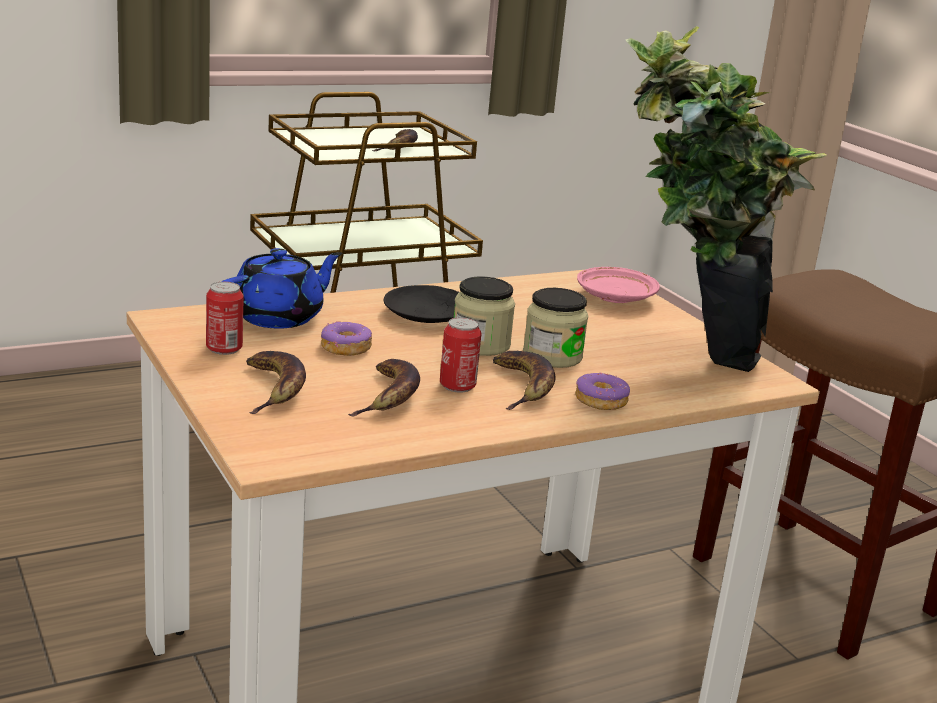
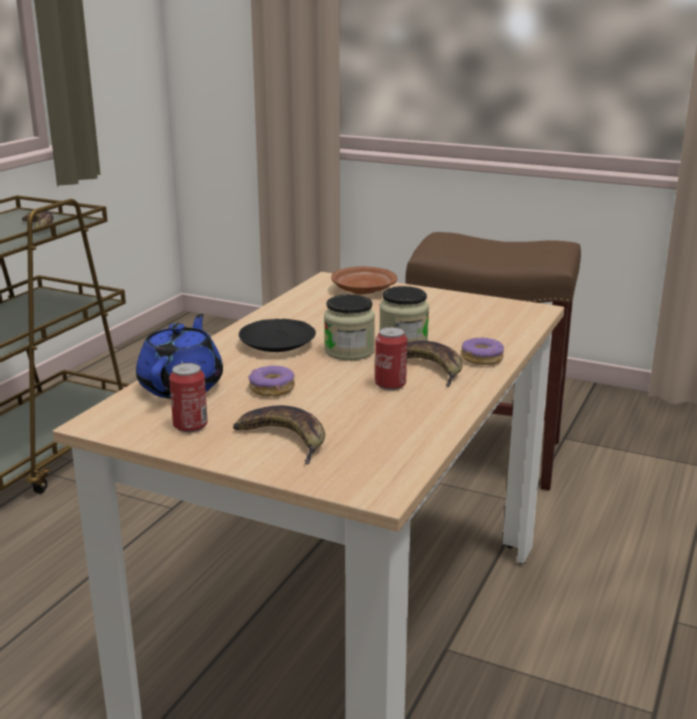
camera: 35 degrees left, 0 degrees up
banana [348,359,420,416] -> none
pink plate [577,267,660,303] -> brown plate [331,266,397,294]
potted plant [625,26,827,372] -> none

